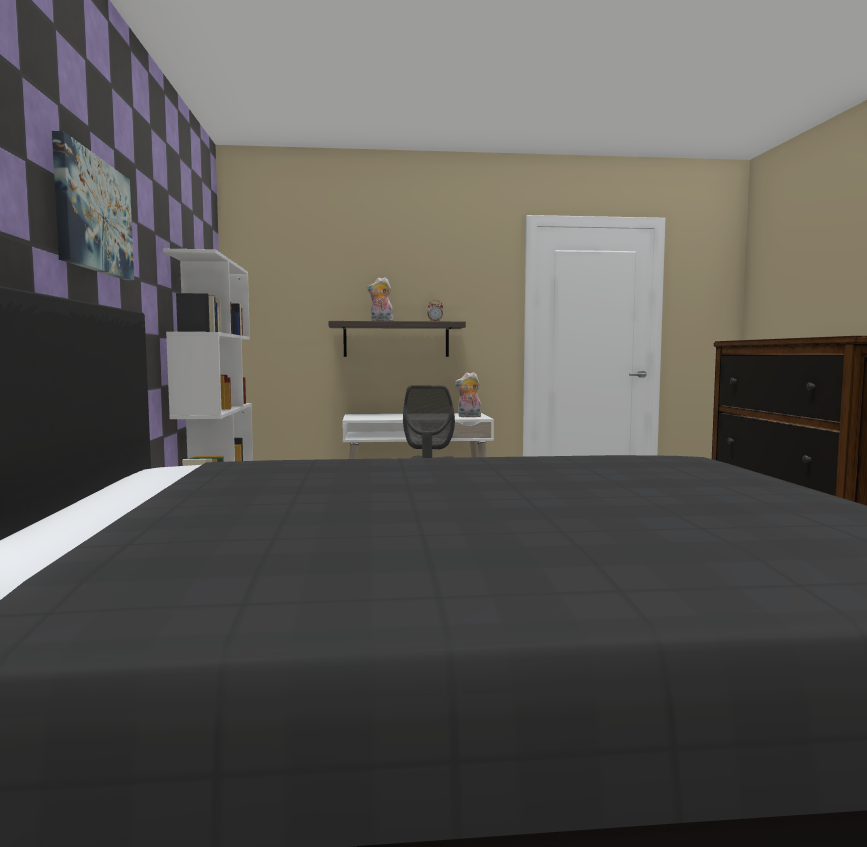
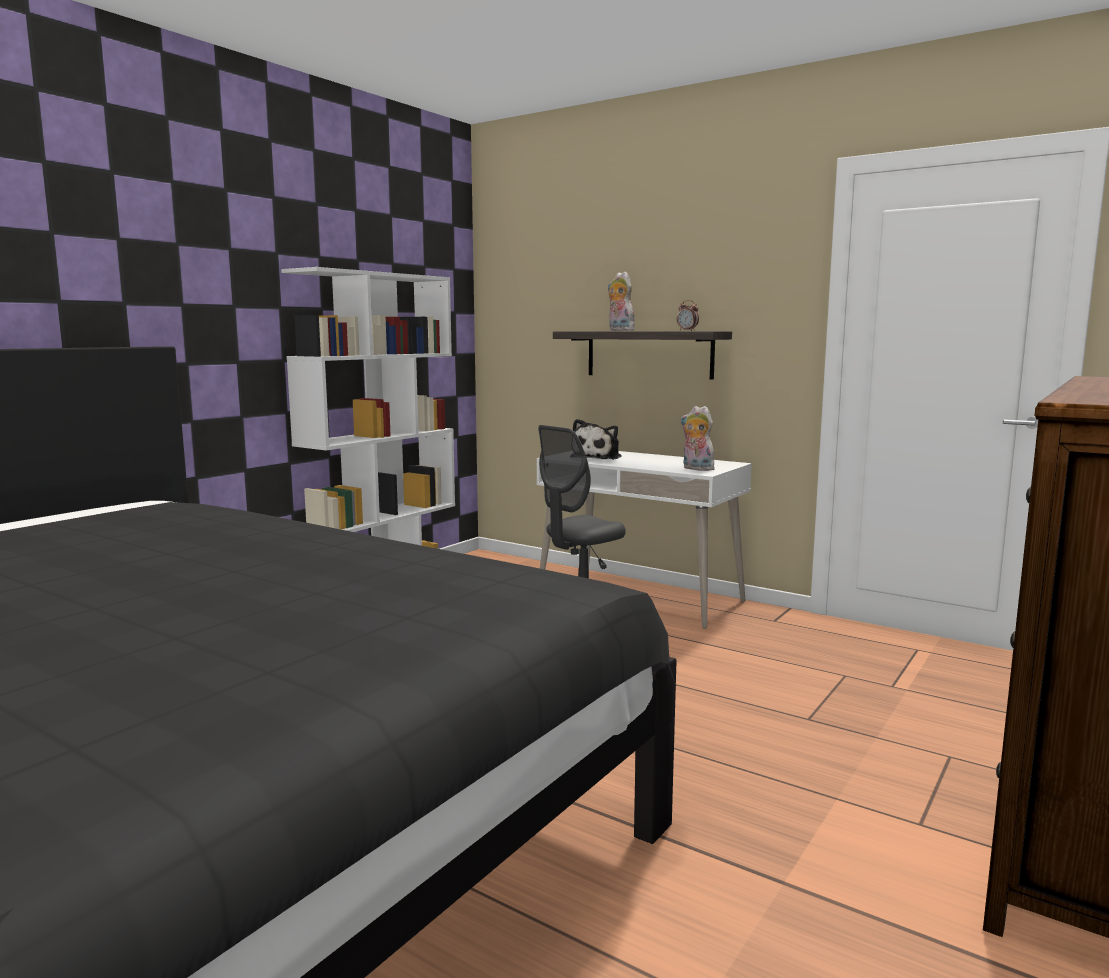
camera: 40 degrees right, 5 degrees up
picture [52,131,134,280] -> none
none -> plush toy [573,419,622,460]

